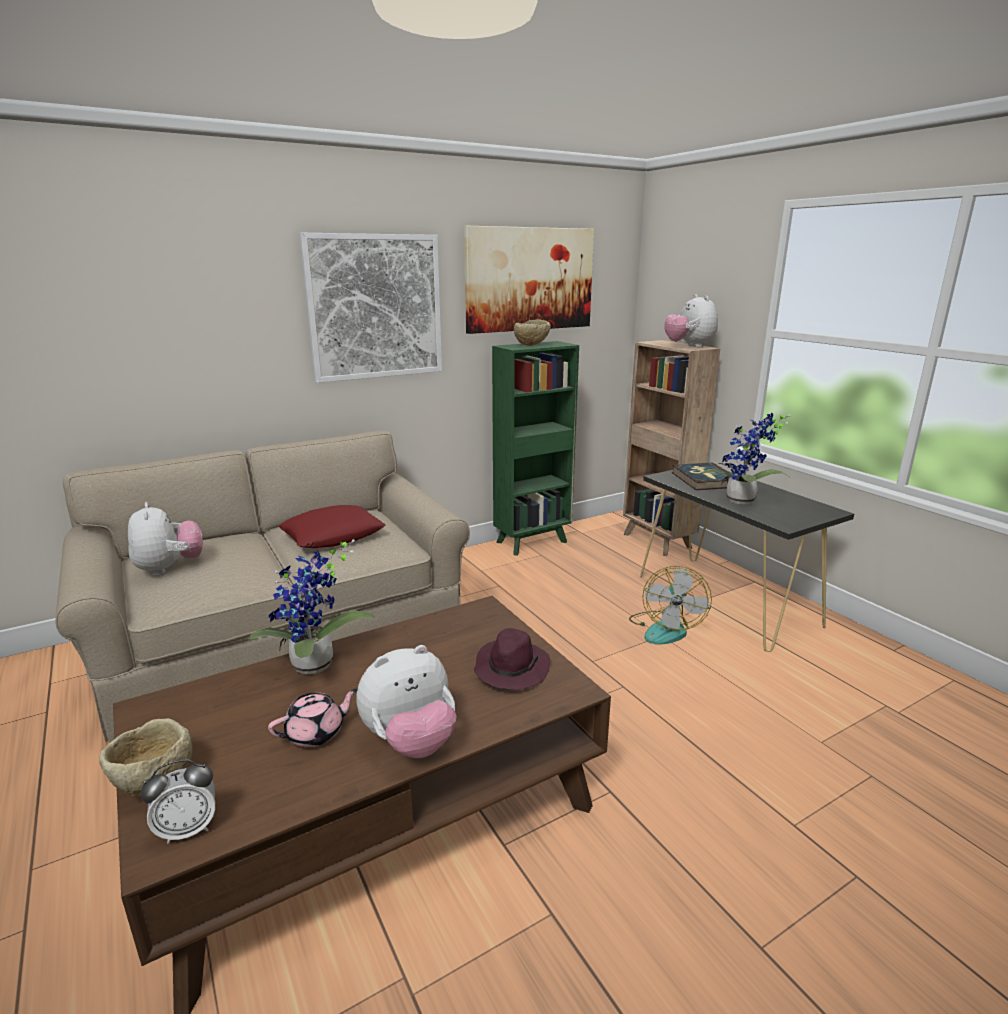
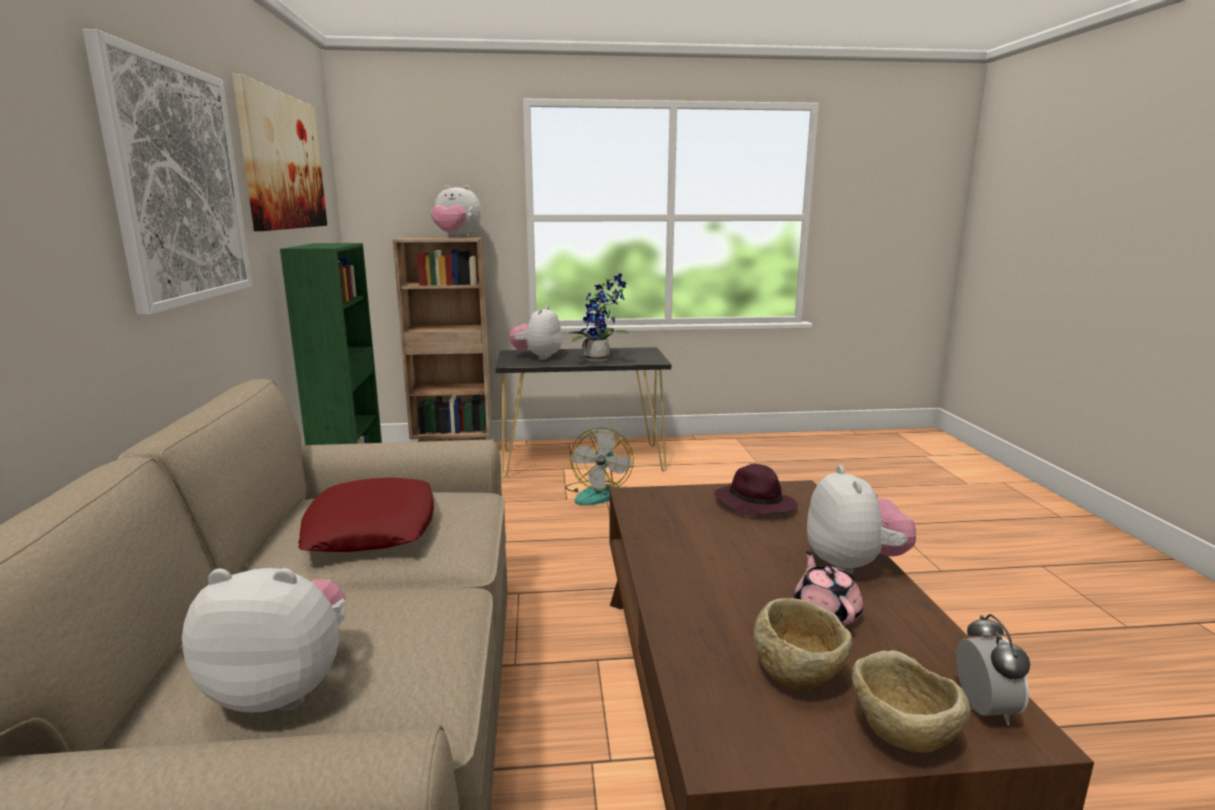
camera: 65 degrees left, 5 degrees down
potted plant [248,539,375,675] -> none
beige bowl [514,319,551,346] -> beige bowl moved to [753,598,852,691]
fan [629,566,712,645] -> fan turned 60 degrees clockwise [565,427,634,505]
book [671,463,733,490] -> plush toy [509,306,562,360]

